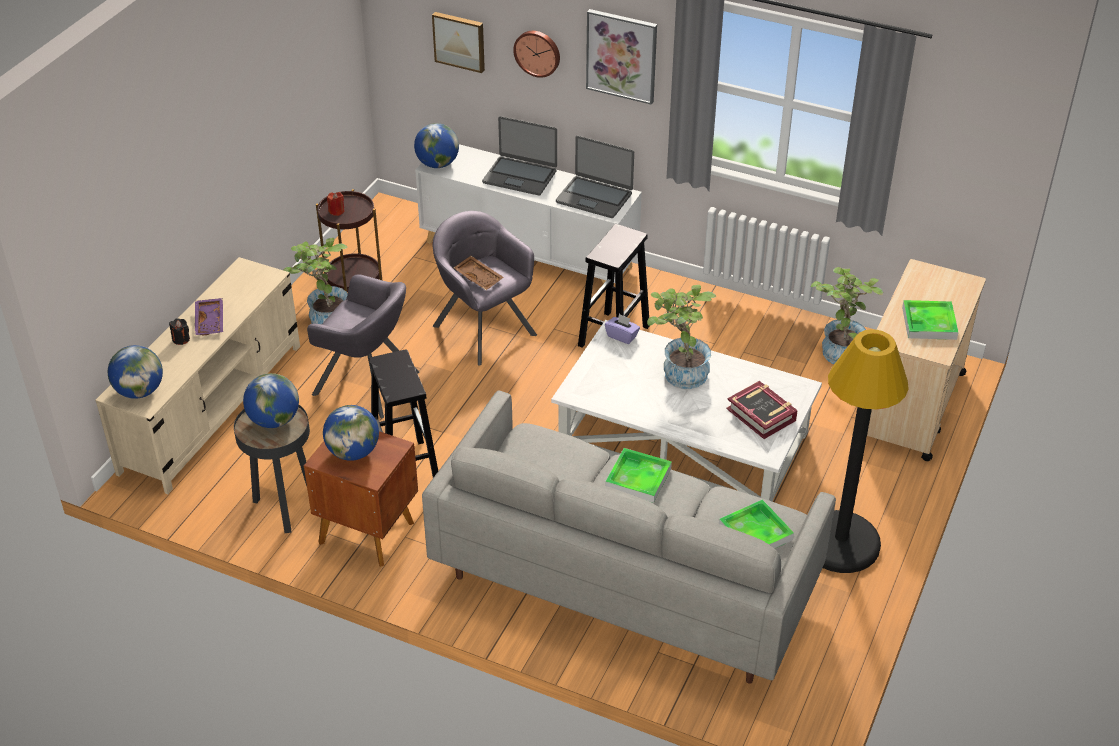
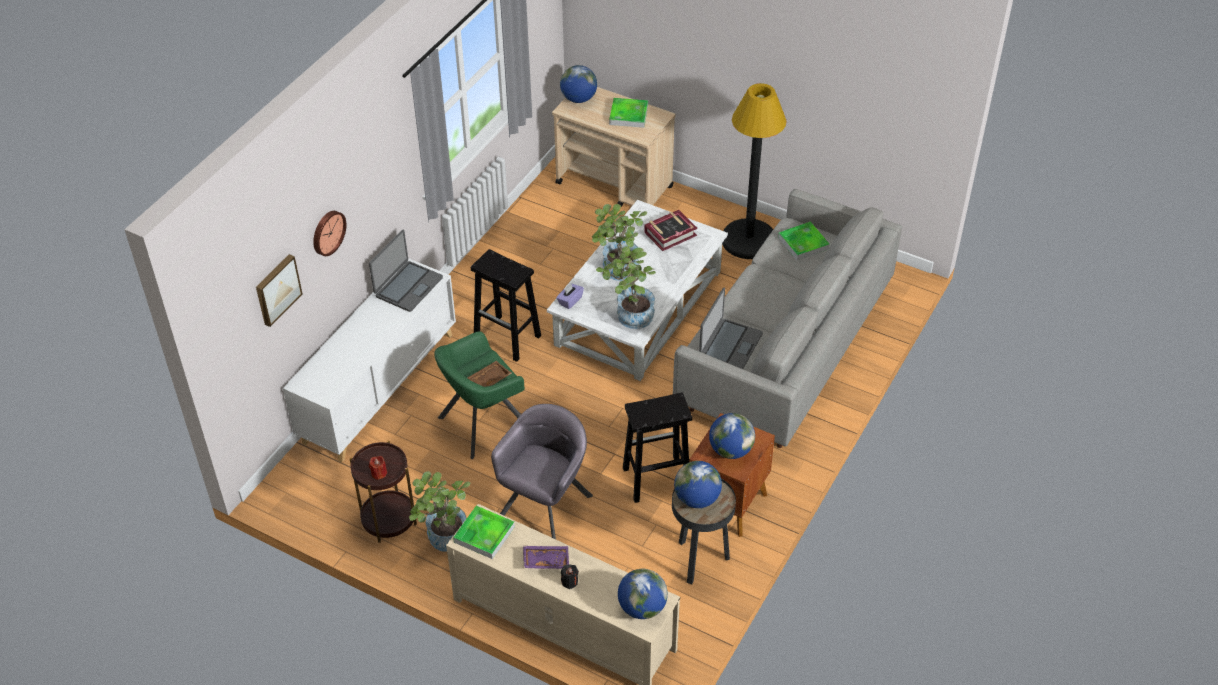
camera: 85 degrees left, 5 degrees up
globe [414,123,459,168] -> globe moved to [560,65,597,103]
grey armchair [432,211,537,366] -> green armchair [434,331,525,459]
laptop [482,116,557,196] -> laptop moved to [699,288,763,369]
picture [586,9,657,105] -> none
tray [605,448,672,503] -> tray moved to [453,506,515,559]
potted plant [811,267,883,364] -> potted plant moved to [596,246,656,329]

